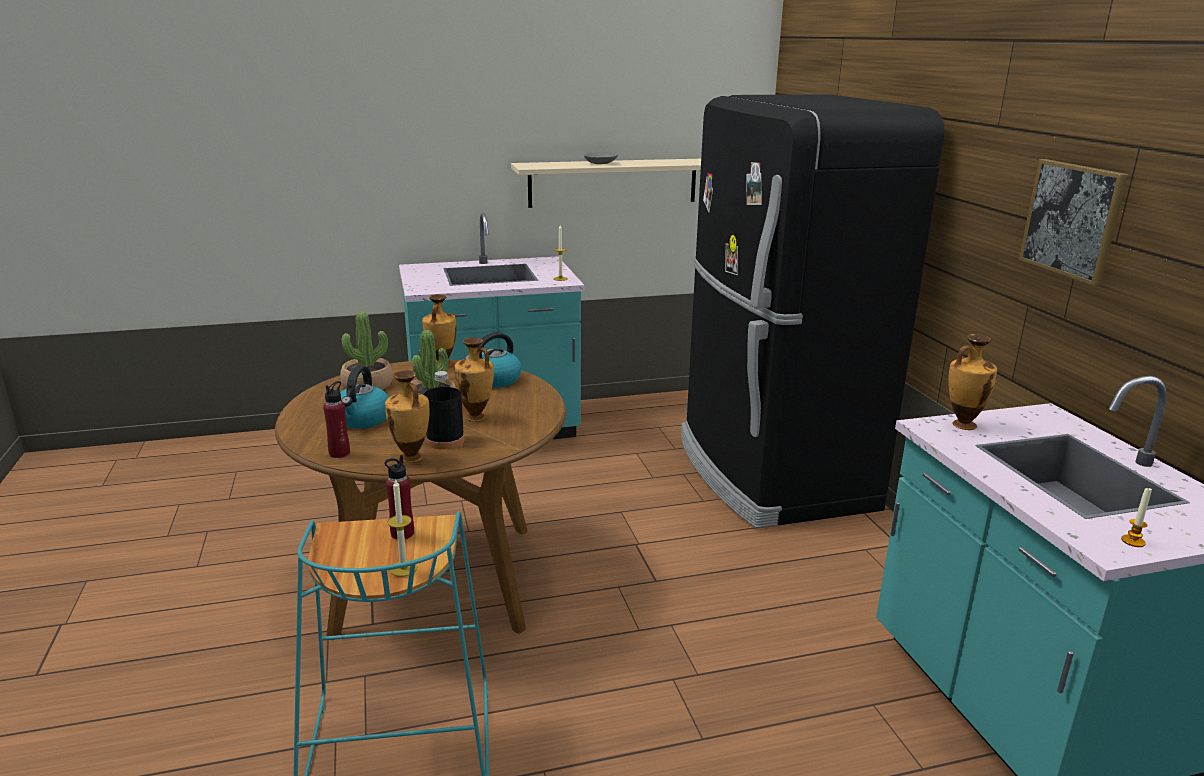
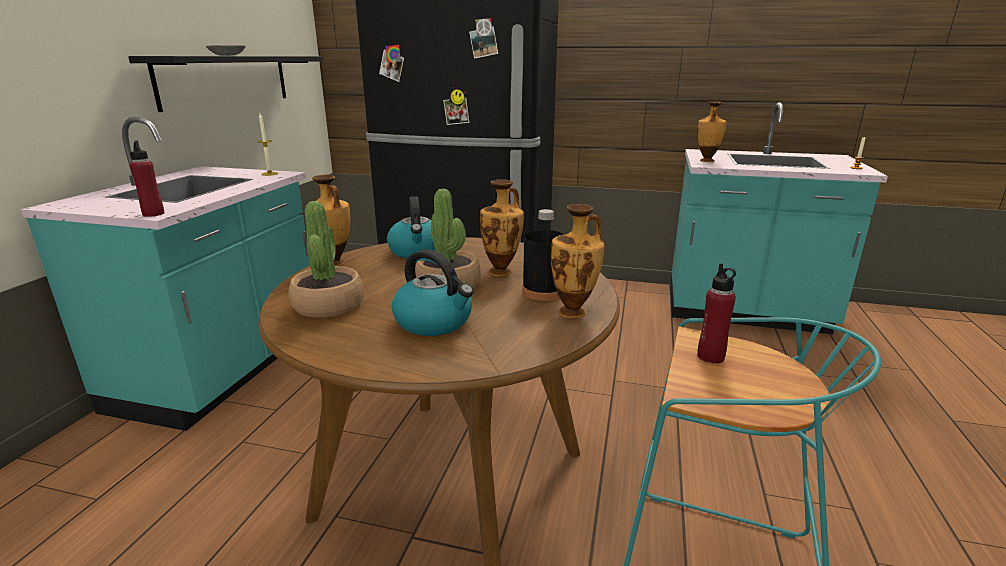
camera: 60 degrees left, 0 degrees up
red bottle [323,381,350,458] -> red bottle moved to [130,140,165,217]
candle [387,480,418,577] -> none
beige shelf [511,159,701,208] -> black shelf [128,56,323,112]
picture [1019,159,1128,286] -> none

